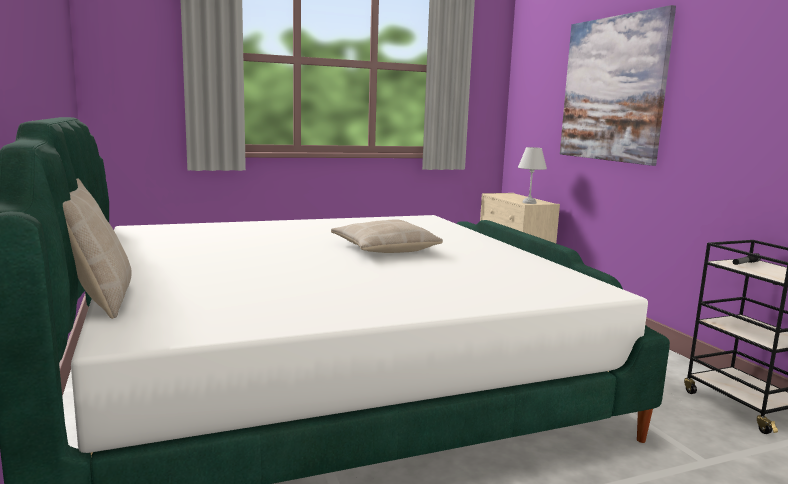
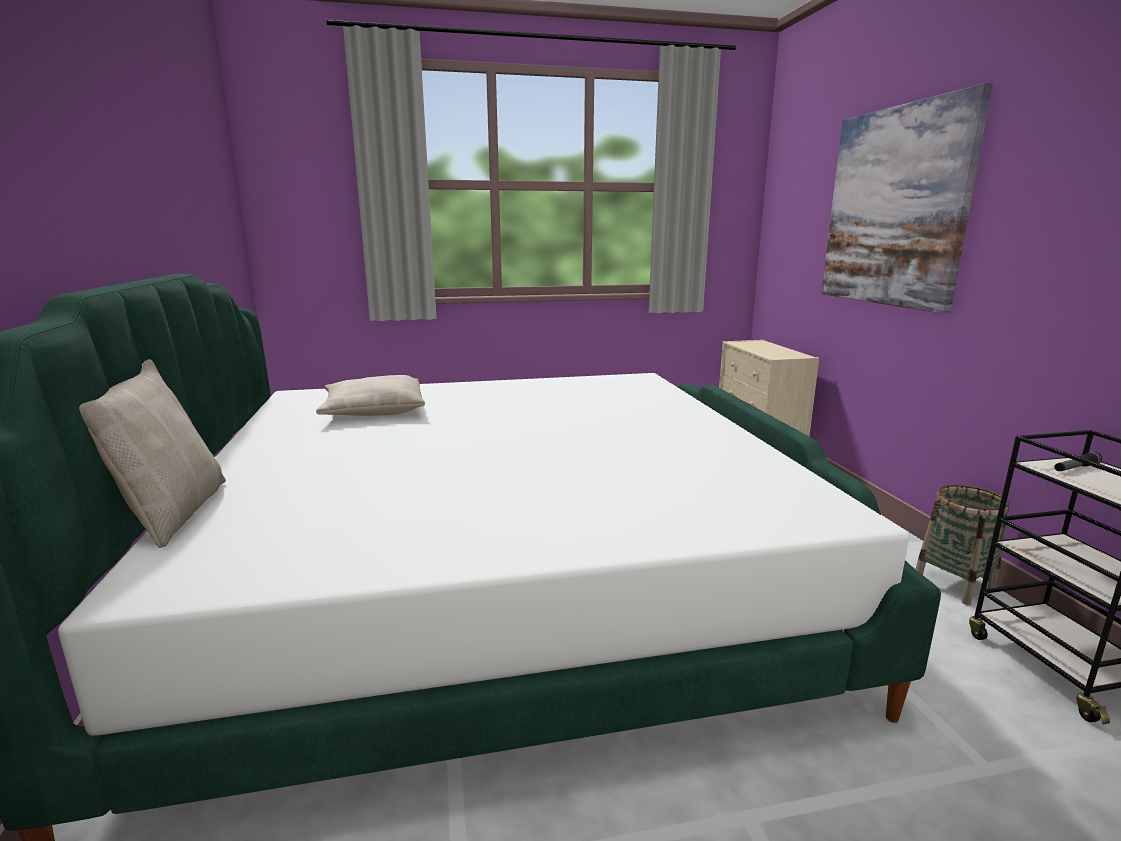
camera: 10 degrees right, 5 degrees up
beige pillow [331,219,443,253] -> beige pillow moved to [316,375,425,416]
white table lamp [518,147,547,204] -> none
none -> basket [916,484,1009,605]

